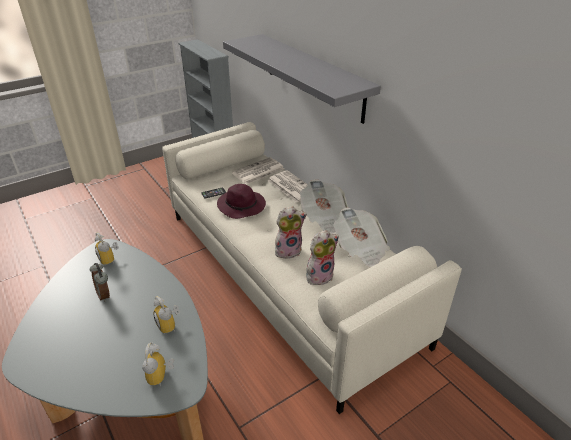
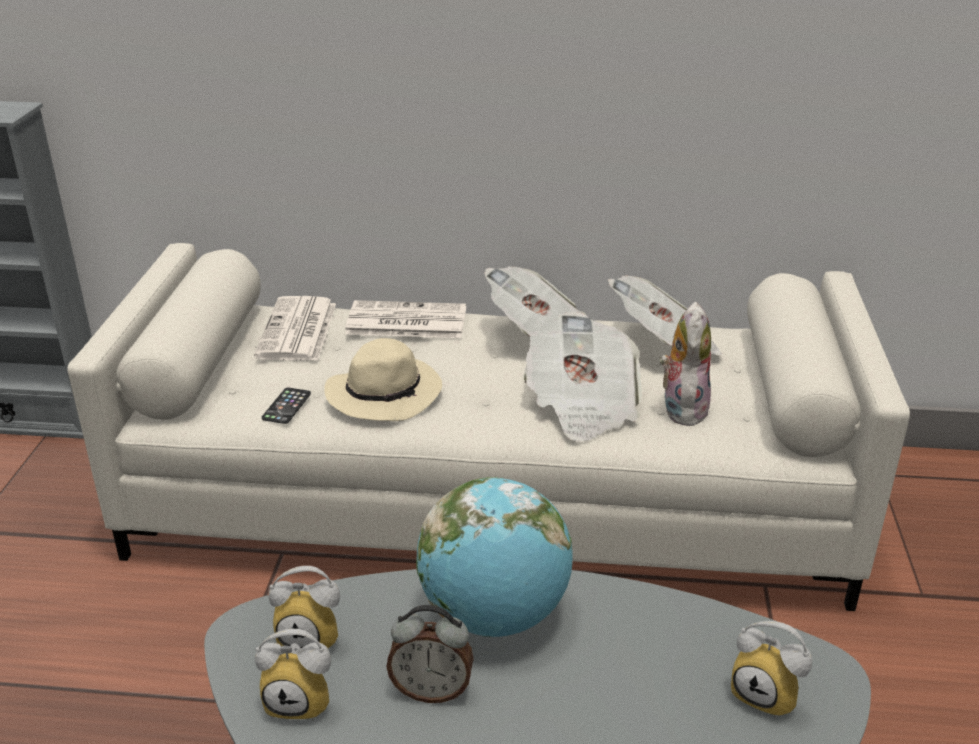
camera: 50 degrees left, 5 degrees down
alarm clock [153,296,180,334] -> alarm clock moved to [255,629,331,721]
purple hat [217,184,266,219] -> beige hat [324,338,442,421]
grey shelf [223,34,381,124] -> none
plush toy [275,206,307,258] -> newspaper [523,312,642,442]
none -> globe [416,477,573,637]

